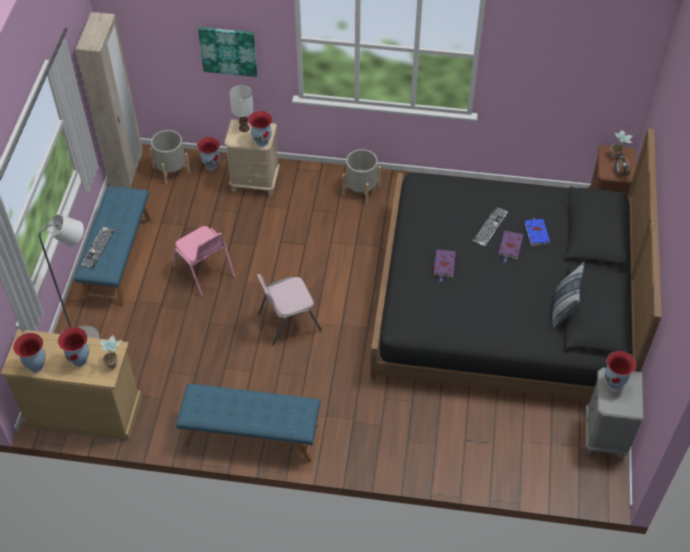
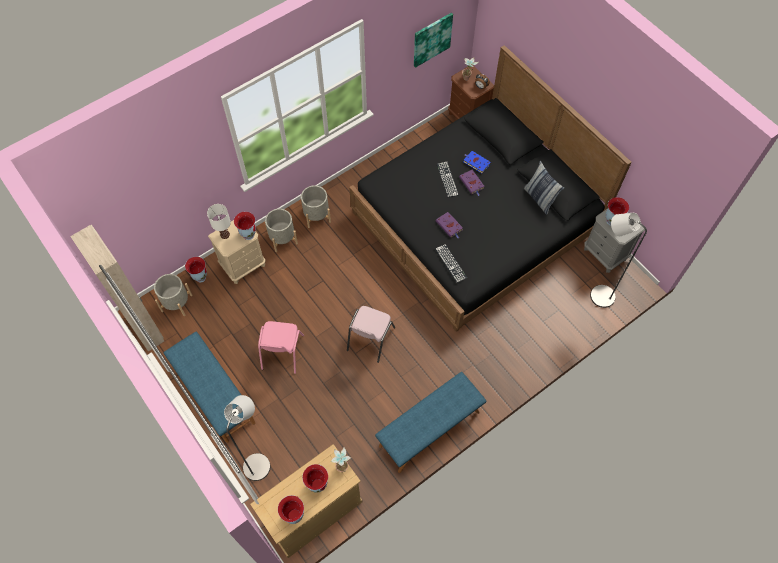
camera: 45 degrees left, 10 degrees up
keyboard [80,226,115,268] -> keyboard moved to [435,244,467,283]
pink chair [173,226,236,297] -> pink chair turned 90 degrees clockwise [258,321,304,374]
picture [198,27,257,77] -> picture moved to [414,13,453,68]
none -> grey planter [265,209,298,252]
none -> grey floor lamp [590,213,647,308]

